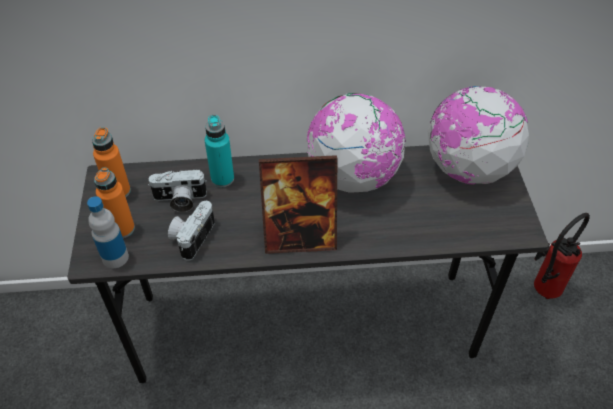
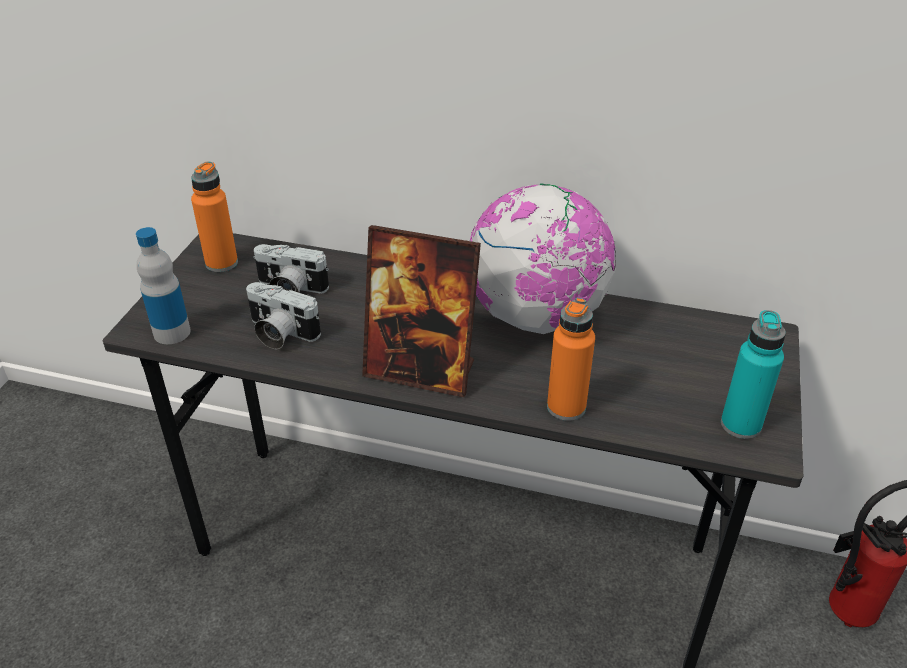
camera: 20 degrees right, 10 degrees down
orange bottle [94,168,135,238] -> orange bottle moved to [547,298,595,421]
camera [168,201,215,260] -> camera turned 105 degrees counterclockwise [246,282,321,349]
turquoise bottle [205,115,234,187] -> turquoise bottle moved to [721,310,786,439]
globe [428,86,529,185] -> none

